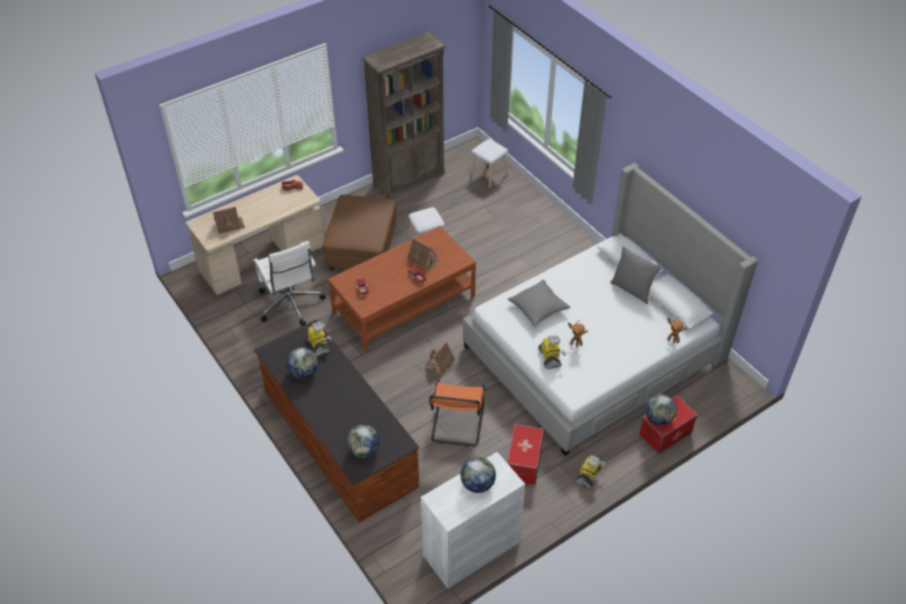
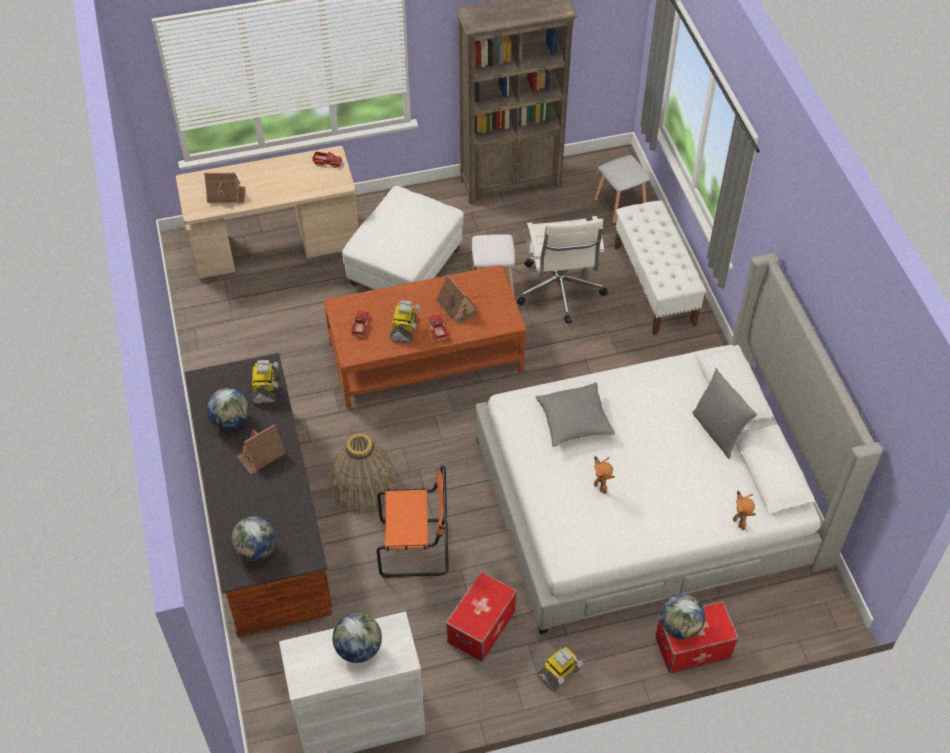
camera: 20 degrees right, 5 degrees up
white office chair [253,241,326,326] -> white office chair moved to [517,216,608,324]
brown ottoman [323,195,396,271] -> white ottoman [342,186,464,290]
toy house [424,341,455,378] -> toy house moved to [237,424,286,474]
orange chair [429,379,485,446] -> orange chair turned 120 degrees counterclockwise [377,466,448,578]
toy robot [538,335,565,369] -> toy robot moved to [390,300,420,343]
none -> basket [330,434,398,514]
none -> white bench [615,201,706,335]

